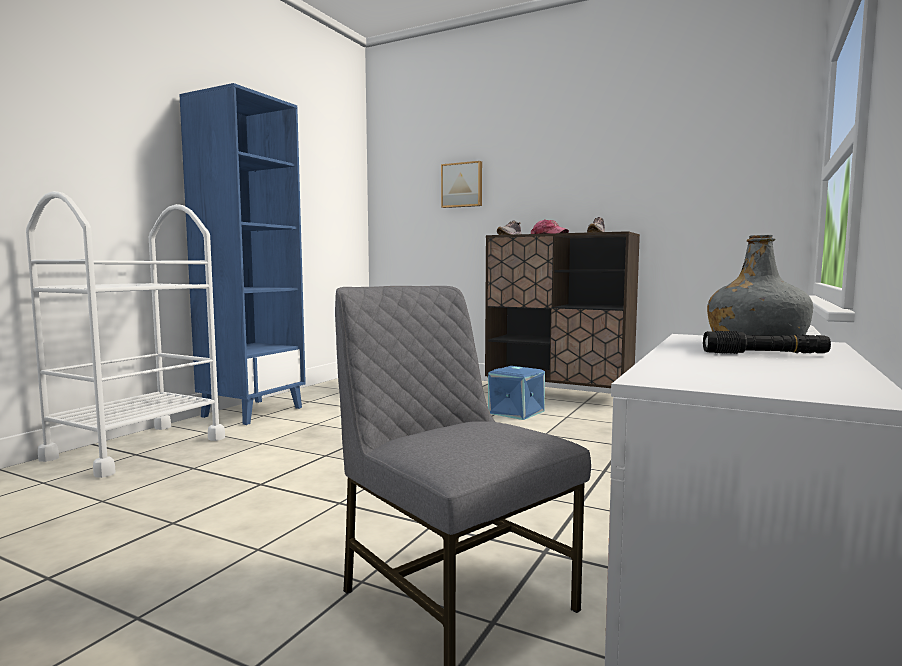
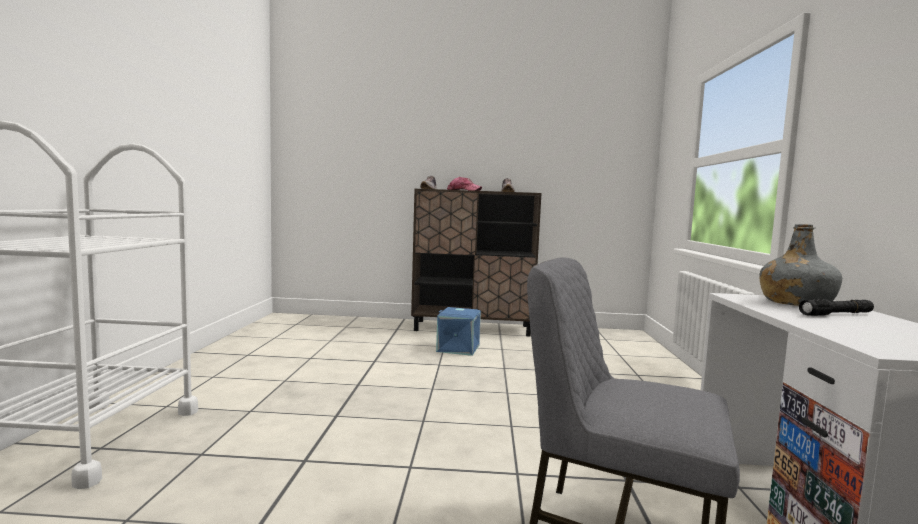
camera: 25 degrees left, 0 degrees up
blue bookcase [179,83,306,425] -> none
picture [441,161,482,208] -> none

